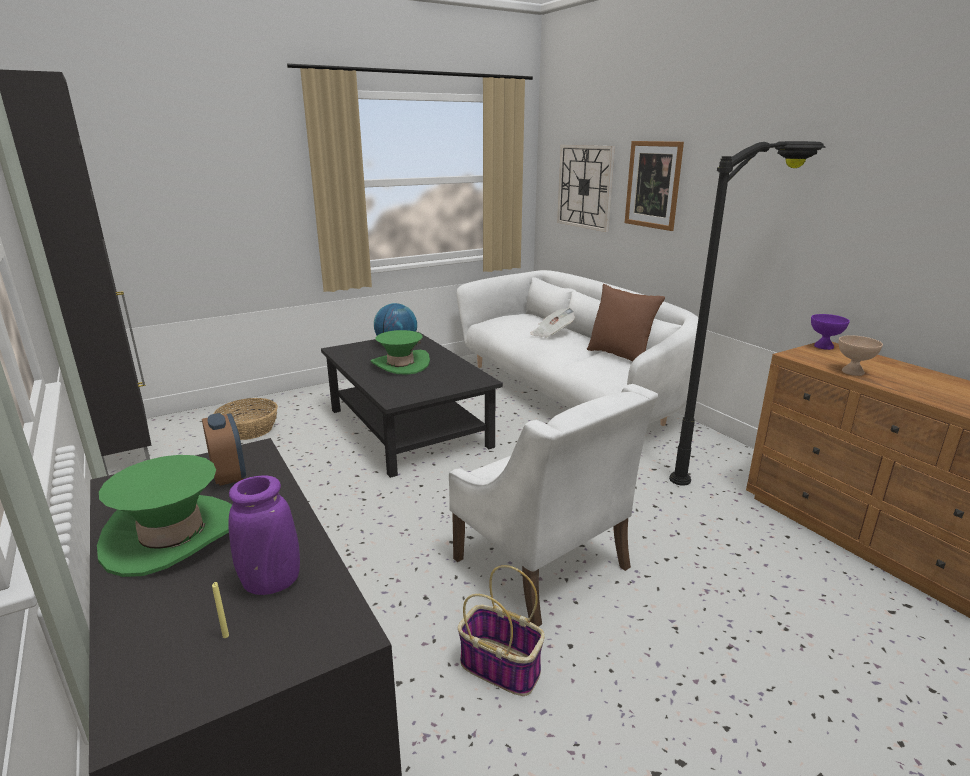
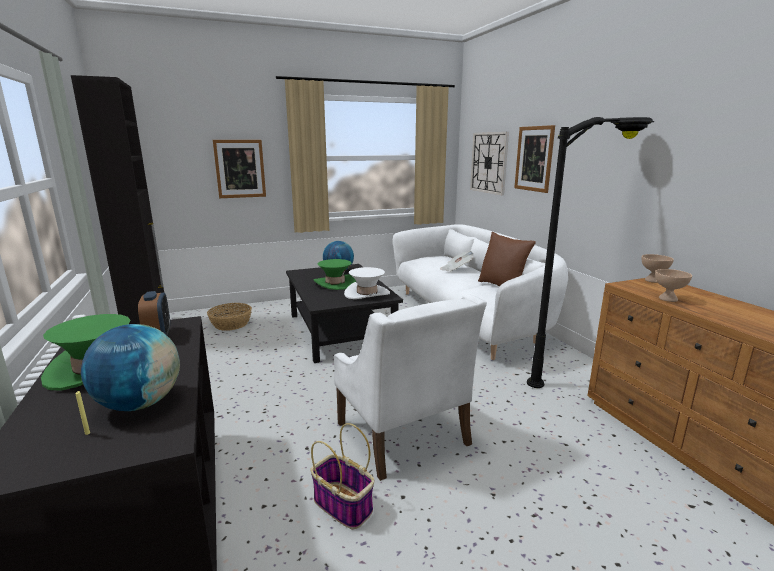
camera: 10 degrees right, 5 degrees down
purple vase [228,476,300,595] -> globe [81,324,180,411]
purple bowl [811,314,850,350] -> beige bowl [641,254,674,283]
none -> picture [213,140,266,198]
none -> white hat [344,267,390,299]

